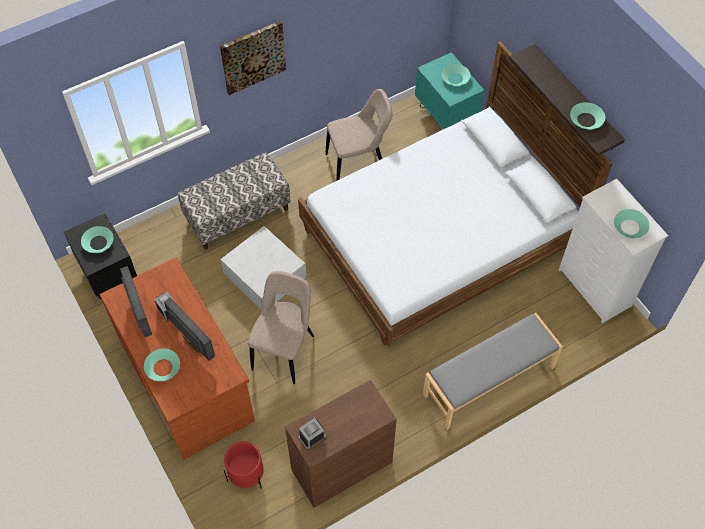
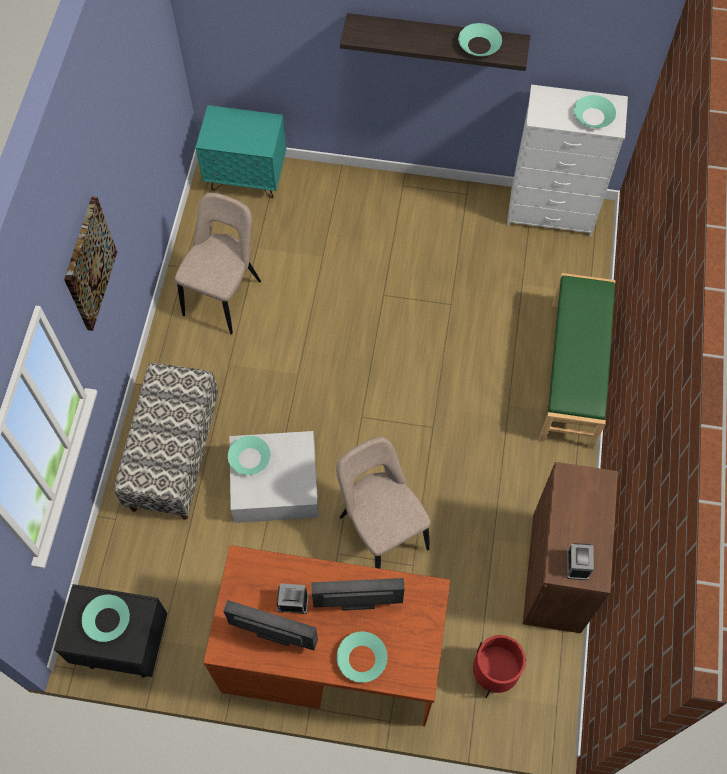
camera: 50 degrees left, 5 degrees up
bed [298,41,613,346] -> none
grey bench [423,313,563,430] -> green bench [539,273,615,449]
turquoise bowl [441,64,470,86] -> turquoise bowl moved to [228,436,270,475]

